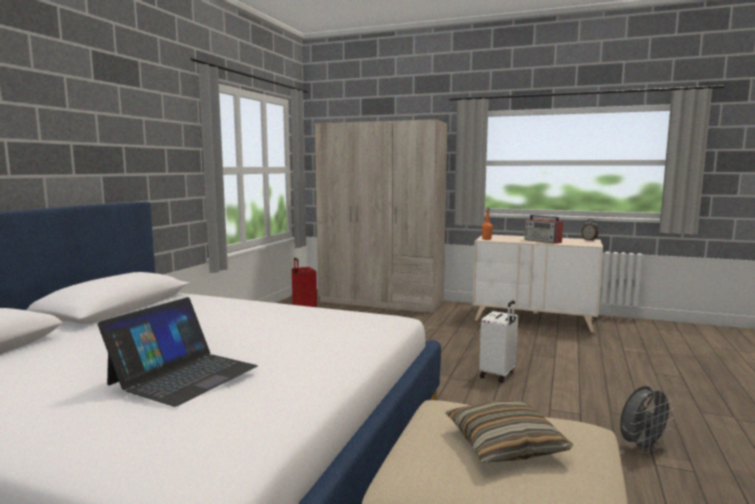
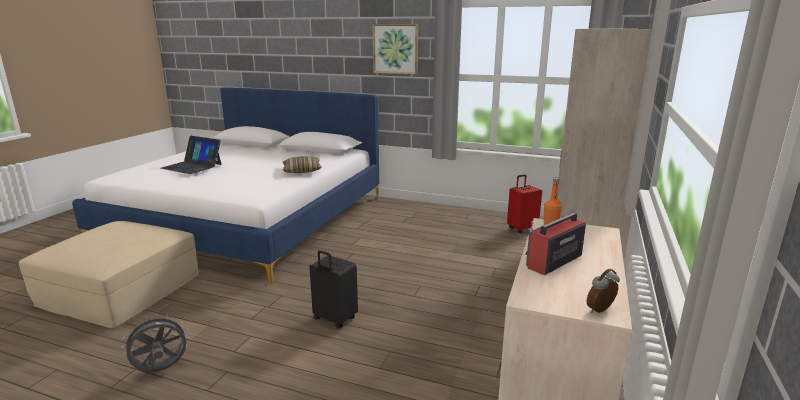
camera: 90 degrees right, 10 degrees up
pillow [445,400,573,462] -> pillow moved to [283,156,322,173]
white suitcase [479,300,518,383] -> black suitcase [309,250,358,328]
grey fan [620,386,675,453] -> grey fan turned 90 degrees clockwise [122,314,189,372]
none -> picture [372,24,418,74]

